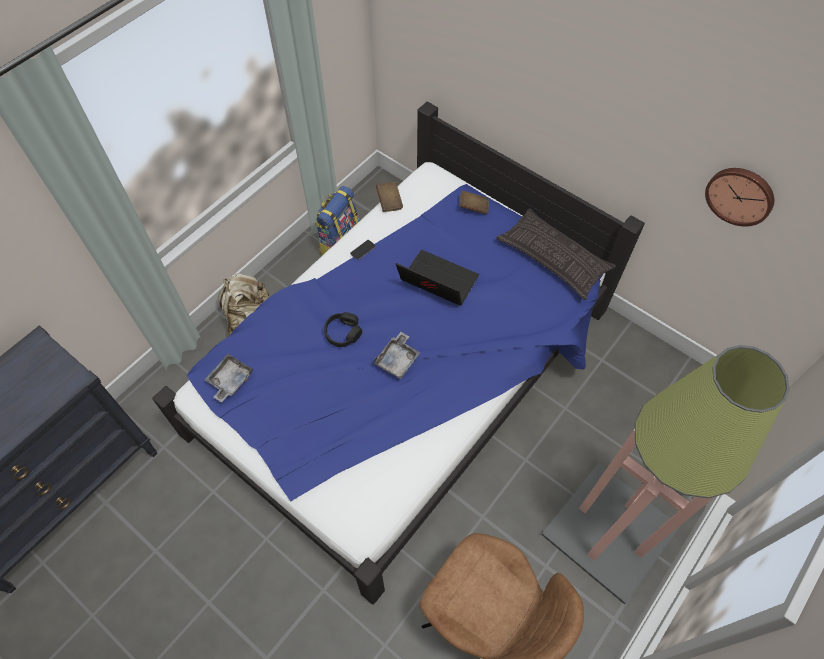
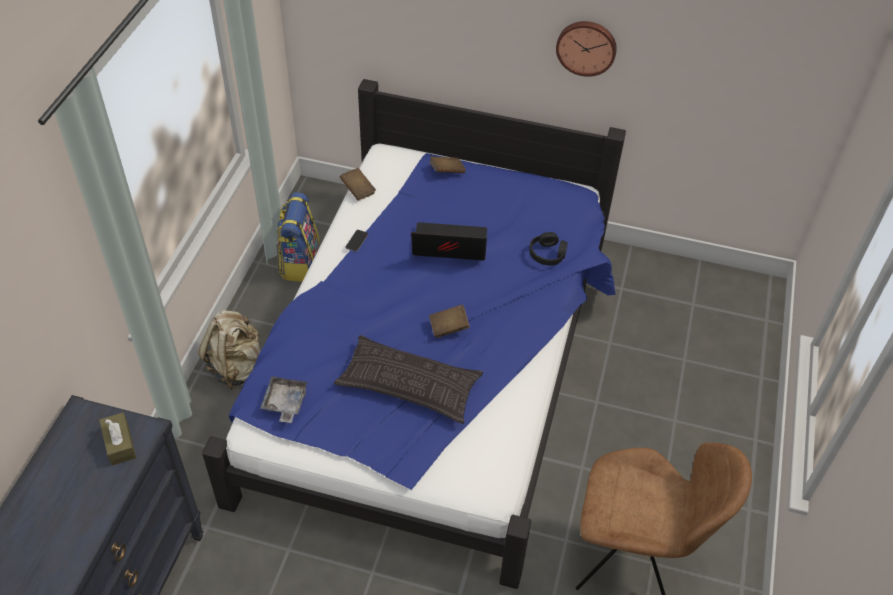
camera: 25 degrees left, 10 degrees down
black headphones [324,312,362,347] -> black headphones moved to [529,232,568,265]
grey tray [373,332,421,379] -> brown book [429,304,470,338]
pillow [496,208,616,300] -> pillow moved to [334,335,483,424]
floor lamp [542,345,790,604] -> none
wall clock [705,168,774,226] -> wall clock moved to [556,21,617,77]
none -> brown tissue box [99,412,136,466]

